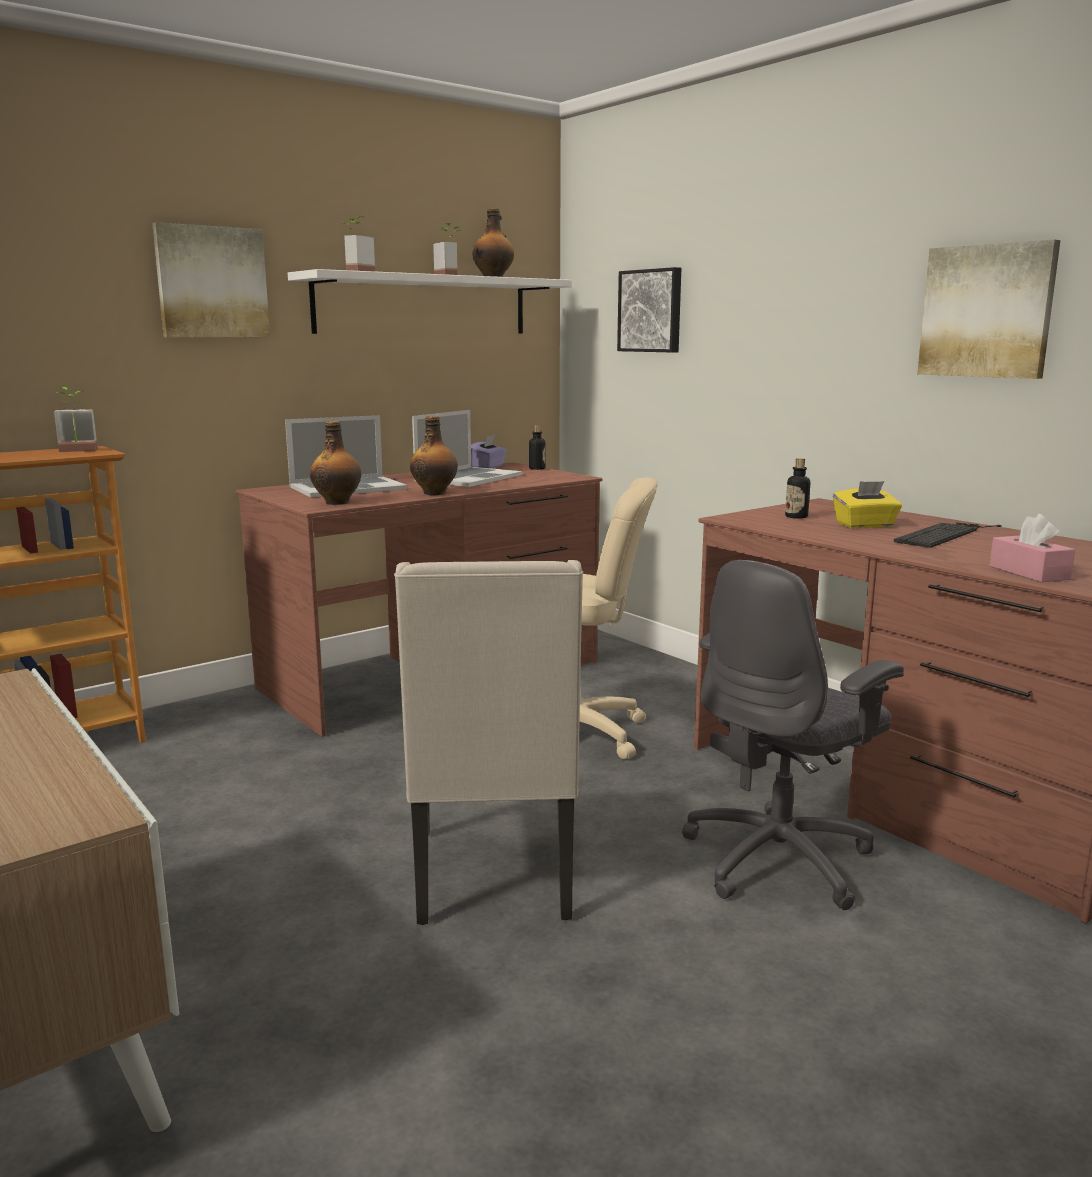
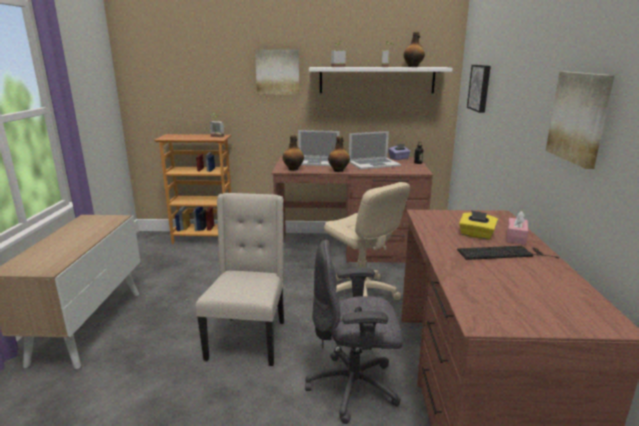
camera: 40 degrees right, 5 degrees up
beige chair [394,560,583,925] -> beige chair turned 150 degrees clockwise [196,193,284,366]
bottle [785,458,810,519] -> none
pink tissue box [990,514,1075,582] -> pink tissue box moved to [506,211,528,245]

